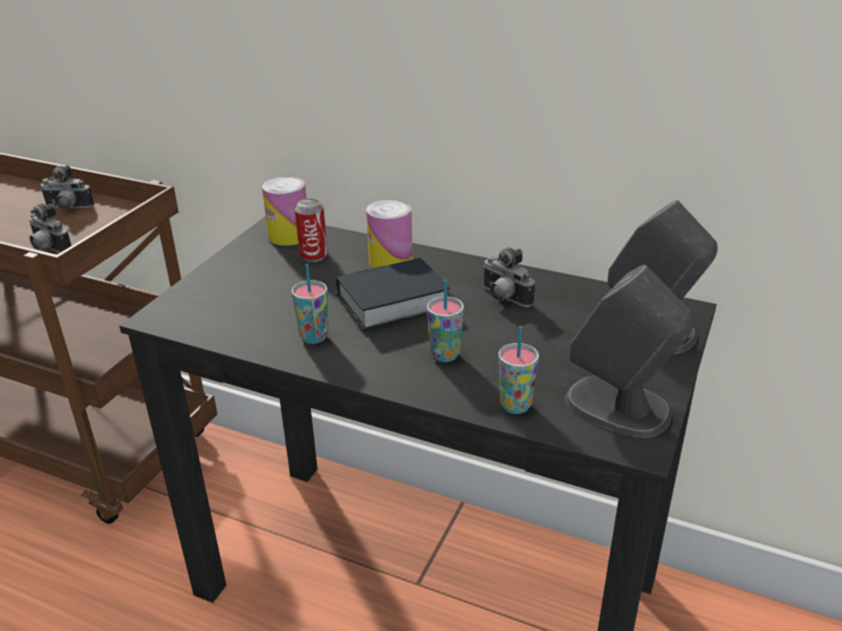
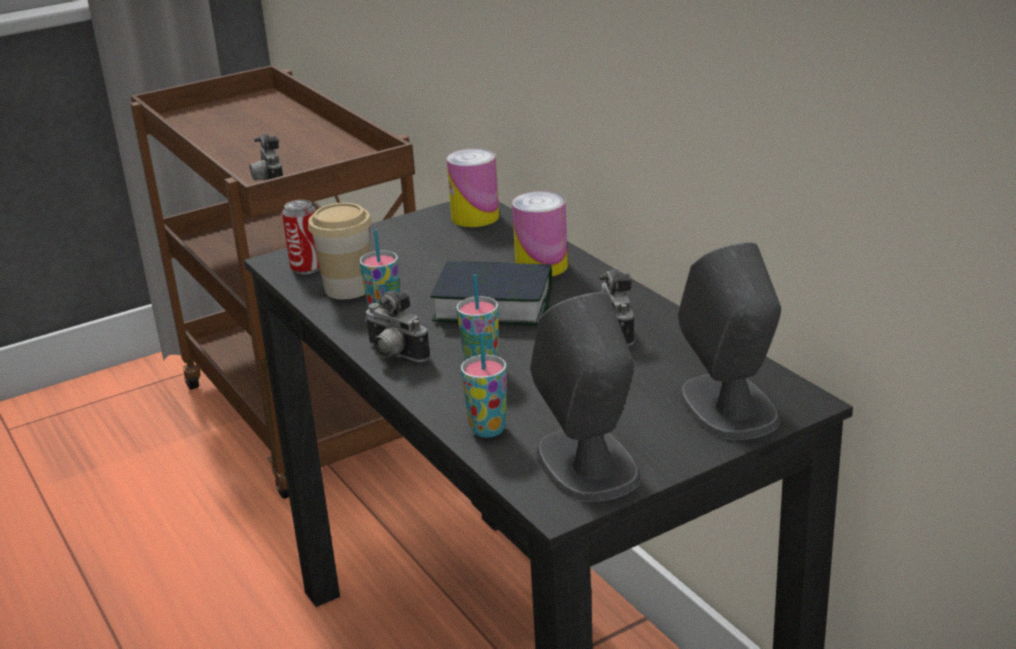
camera: 35 degrees right, 5 degrees down
camera [40,165,94,209] -> camera moved to [365,290,430,362]
can [295,199,328,262] -> can moved to [282,200,320,275]
none -> cup [308,203,372,299]

